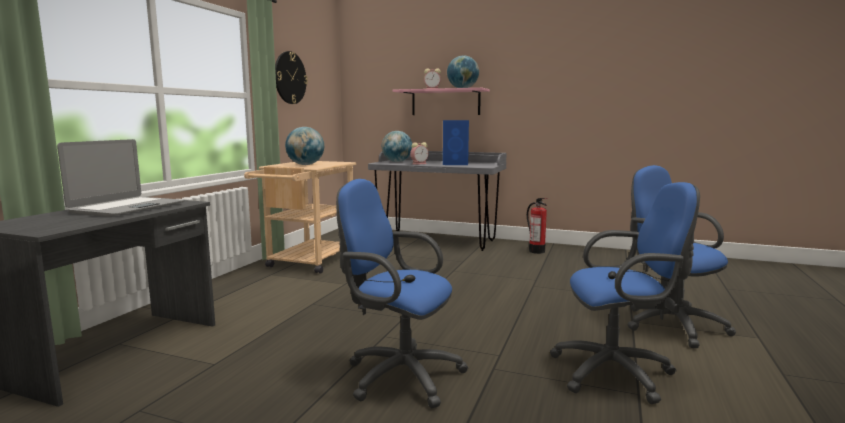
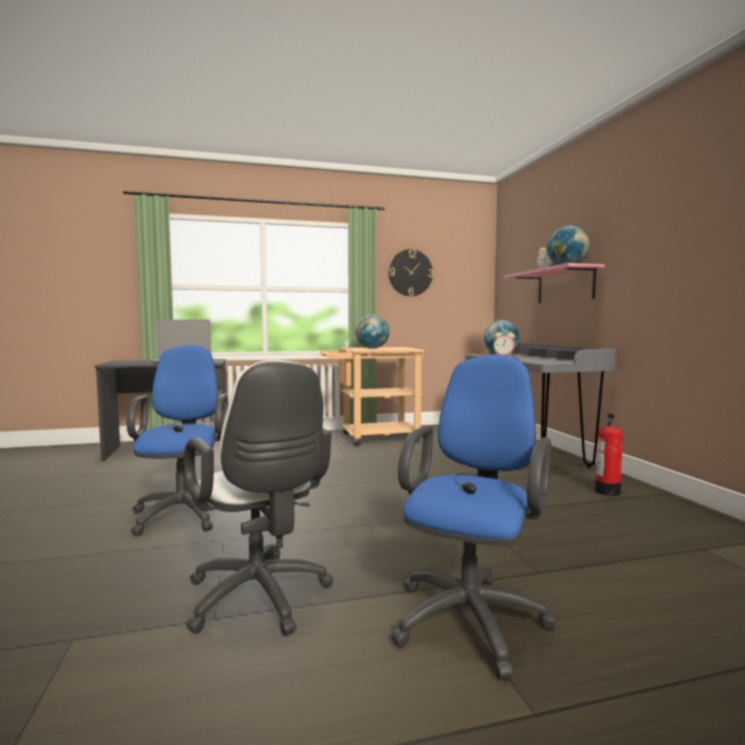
camera: 55 degrees right, 5 degrees down
blue speaker [443,120,469,165] -> none
blue office chair [550,182,700,404] -> white office chair [183,360,334,636]

